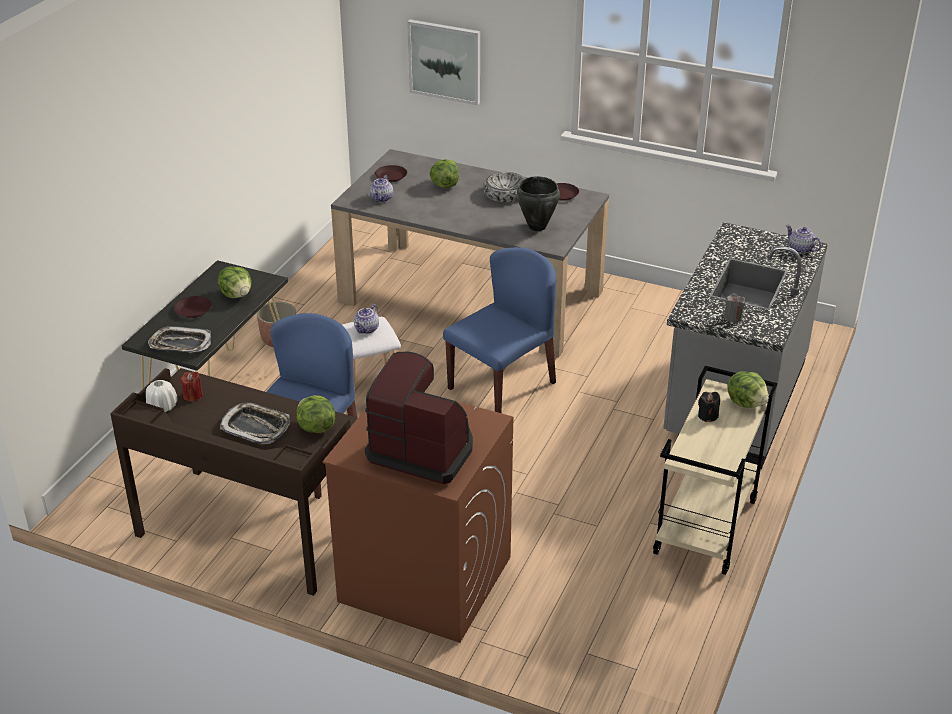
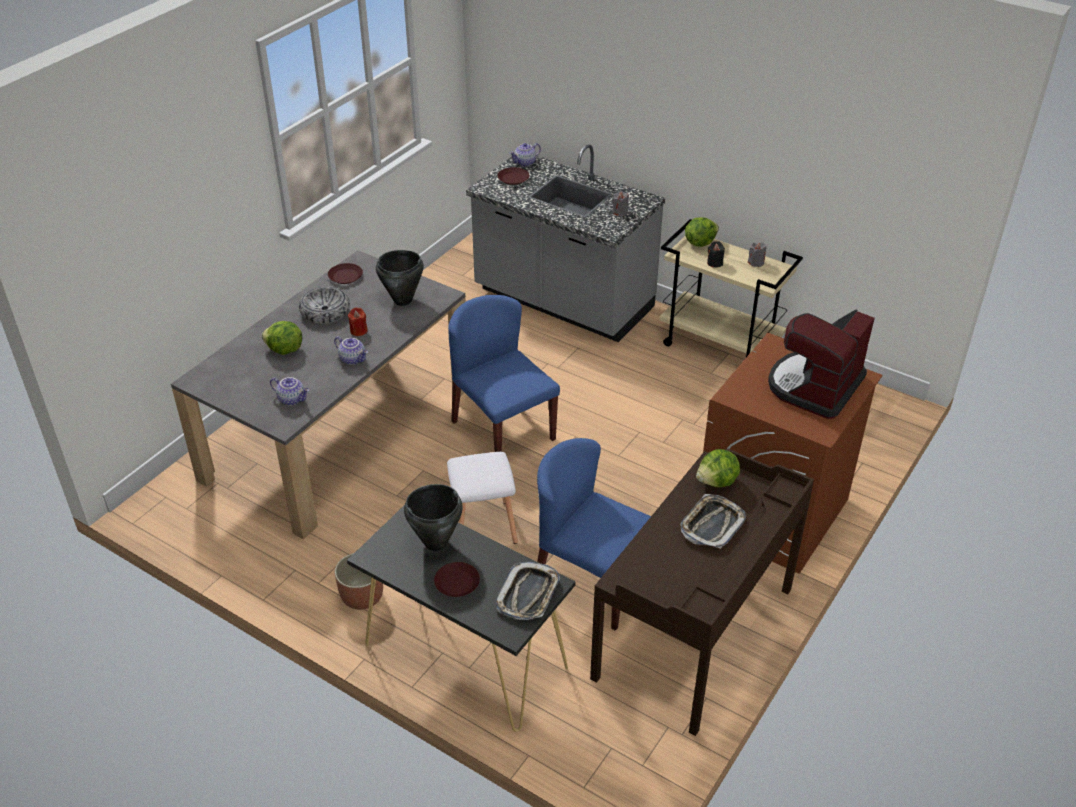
camera: 80 degrees left, 5 degrees up
white vase [146,380,177,412] -> none
red candle [181,372,203,402] -> red candle moved to [348,307,368,336]
lettuce [218,266,252,299] -> black cooking pot [404,484,463,551]
teapot [354,304,379,334] -> teapot moved to [334,336,368,365]
brown plate [375,165,407,182] -> brown plate moved to [498,167,529,185]
picture [407,19,480,105] -> none
none -> grey candle [748,243,767,267]

